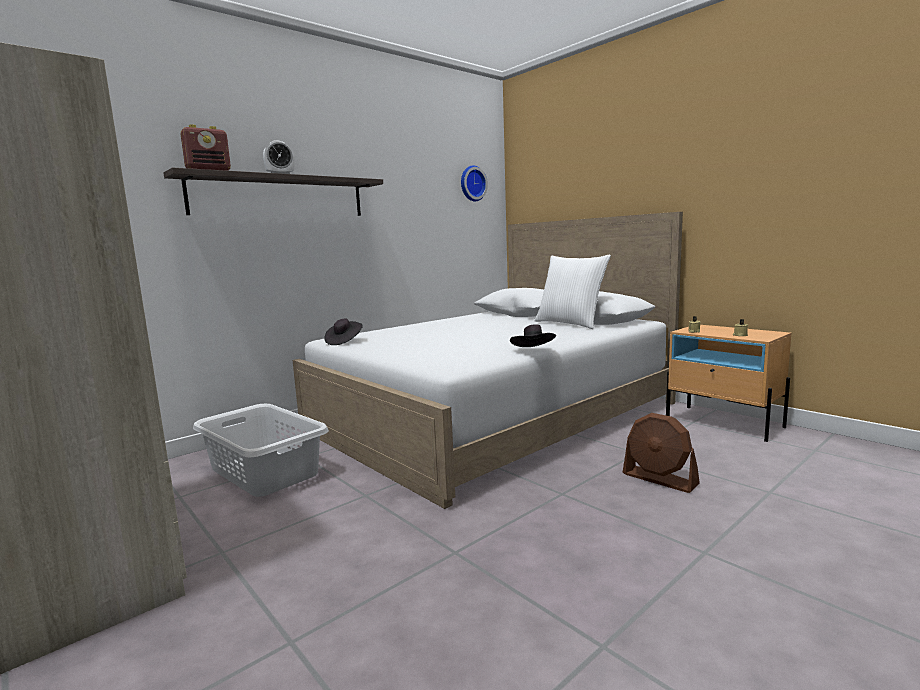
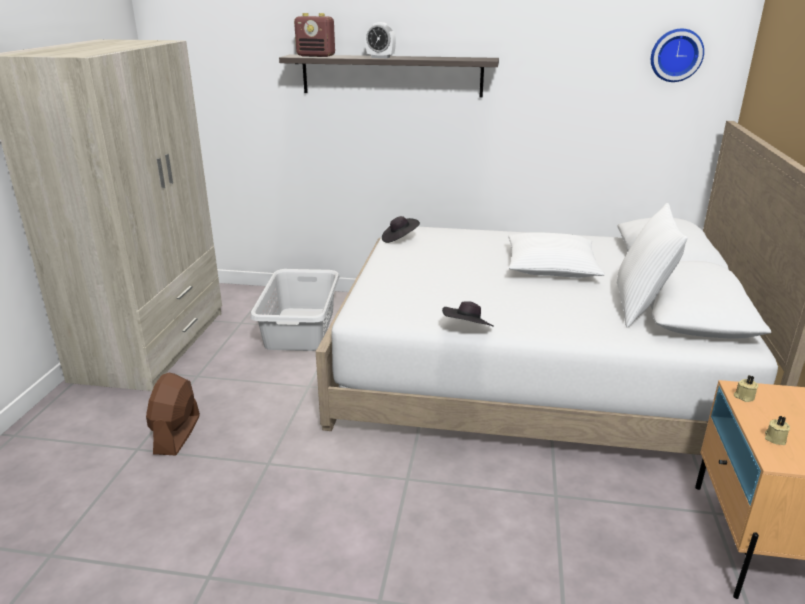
camera: 50 degrees right, 15 degrees up
brown fan [623,413,700,493] -> brown fan moved to [146,372,200,455]
none -> white pillow [508,232,605,278]

